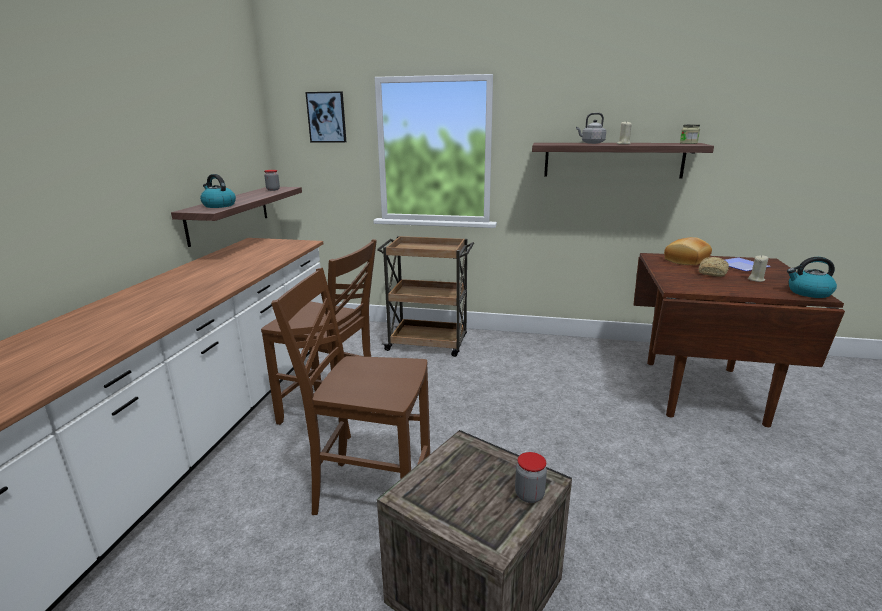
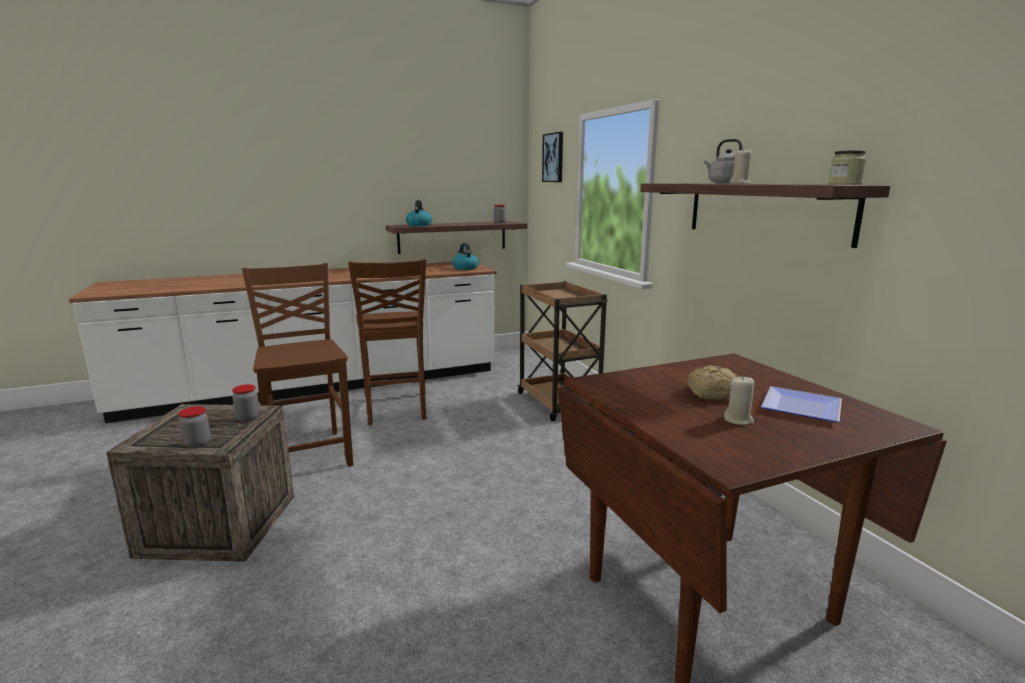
camera: 55 degrees right, 5 degrees down
bread [664,237,712,265] -> none
kettle [787,257,837,298] -> kettle moved to [452,243,479,270]
none -> jar [232,384,260,422]

